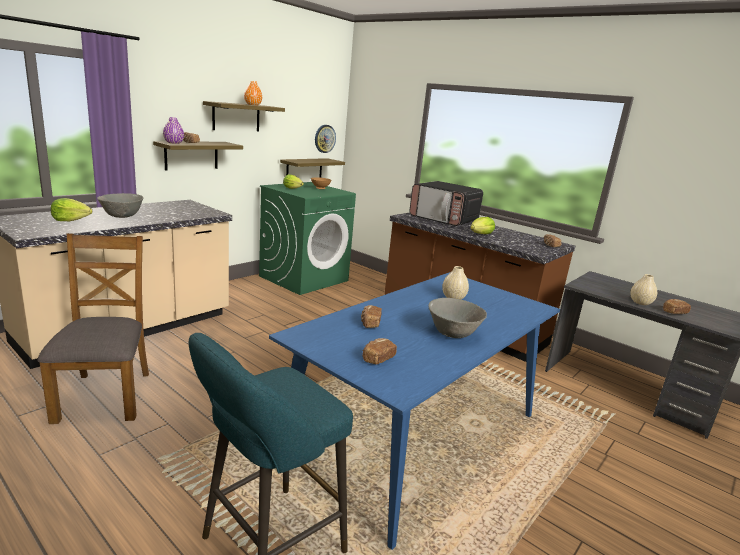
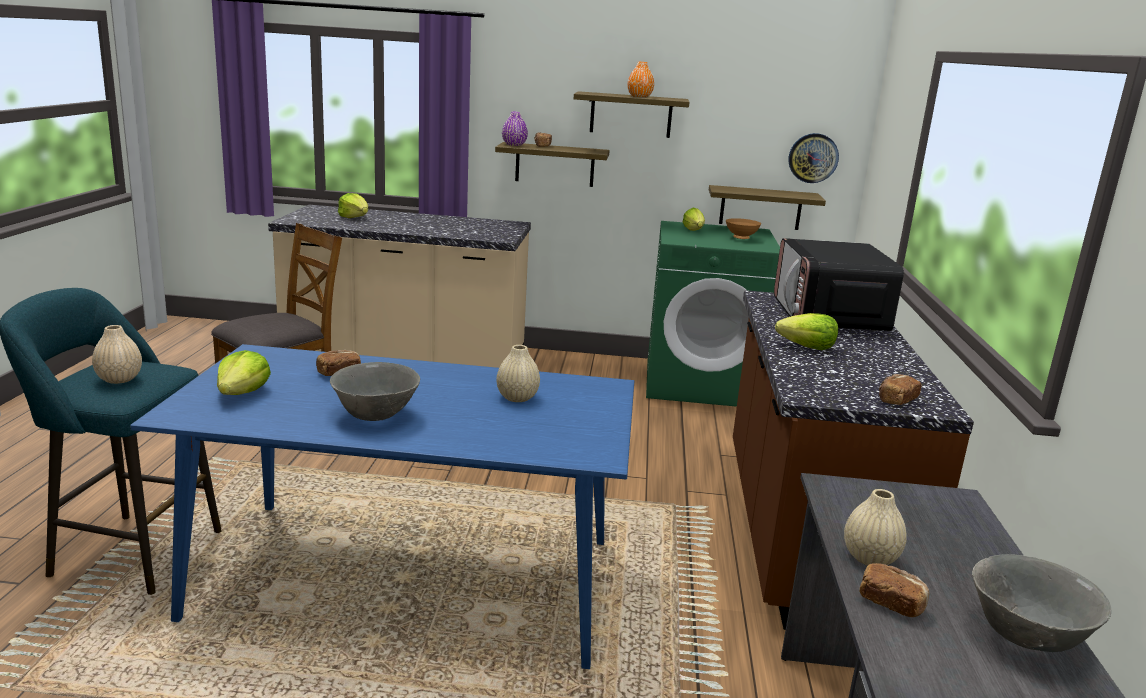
camera: 55 degrees right, 0 degrees up
grey bowl [97,193,144,218] -> grey bowl moved to [972,554,1111,652]
bread [362,338,397,364] -> lettuce [217,350,271,395]
none -> beige vase [92,325,142,384]

